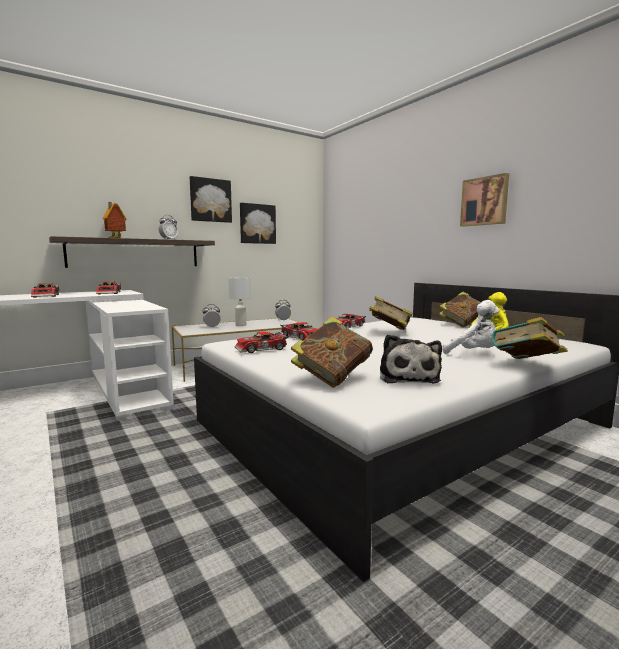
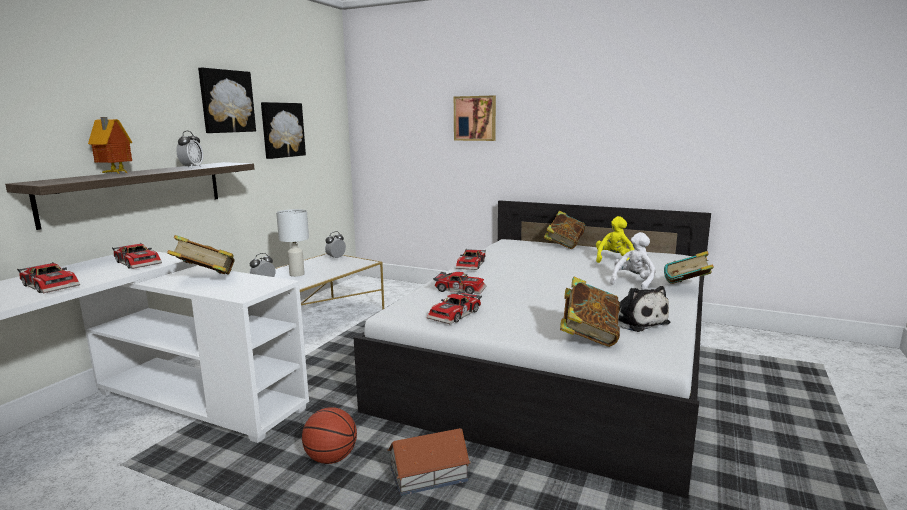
camera: 30 degrees left, 5 degrees up
book [369,296,413,330] -> book moved to [167,235,235,275]
white plush toy [443,300,500,354] -> white plush toy turned 60 degrees counterclockwise [610,232,656,290]
picture [460,173,509,227] -> picture moved to [454,95,496,141]
none -> basketball [302,407,357,464]
none -> toy house [387,428,471,496]

